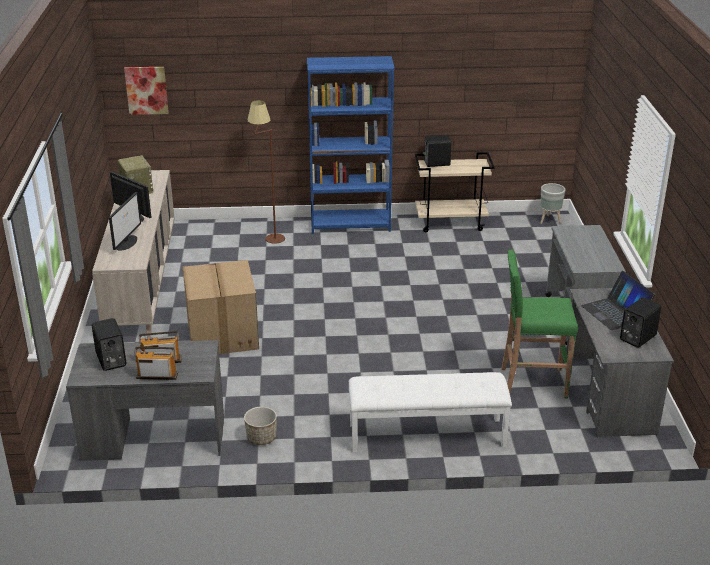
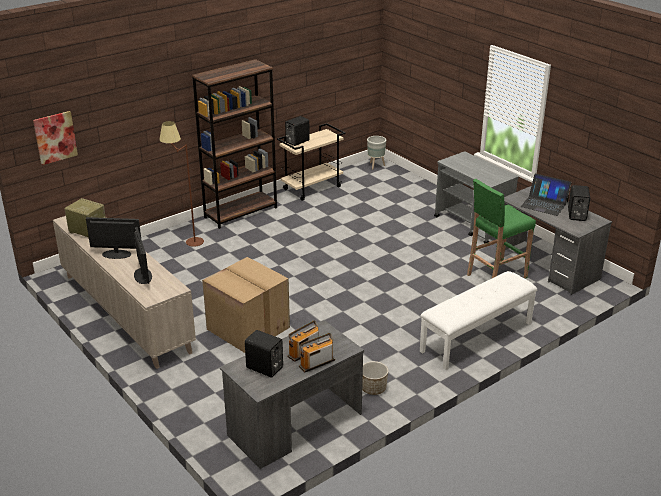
camera: 35 degrees left, 0 degrees up
blue bookcase [307,56,395,234] -> brown bookcase [192,59,277,229]

